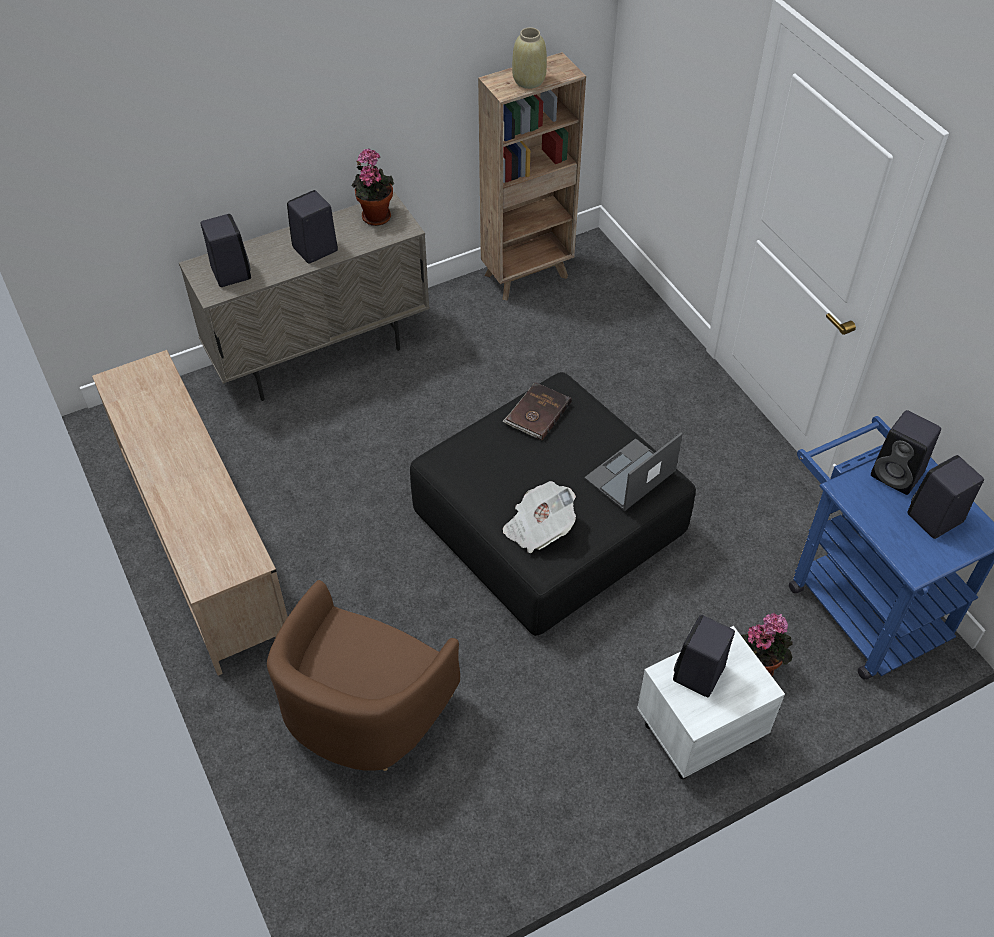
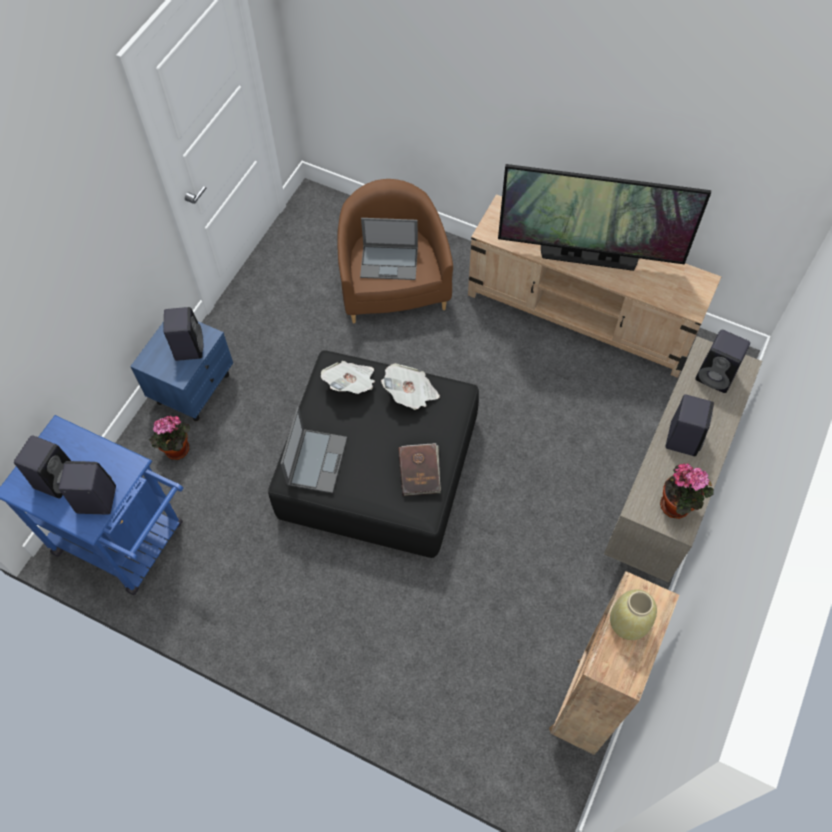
camera: 145 degrees right, 10 degrees up
white nightstand [637,626,785,779] -> blue nightstand [130,321,233,421]
none -> laptop [360,218,418,280]
none -> newspaper [381,363,440,410]
none -> television [498,164,711,271]

